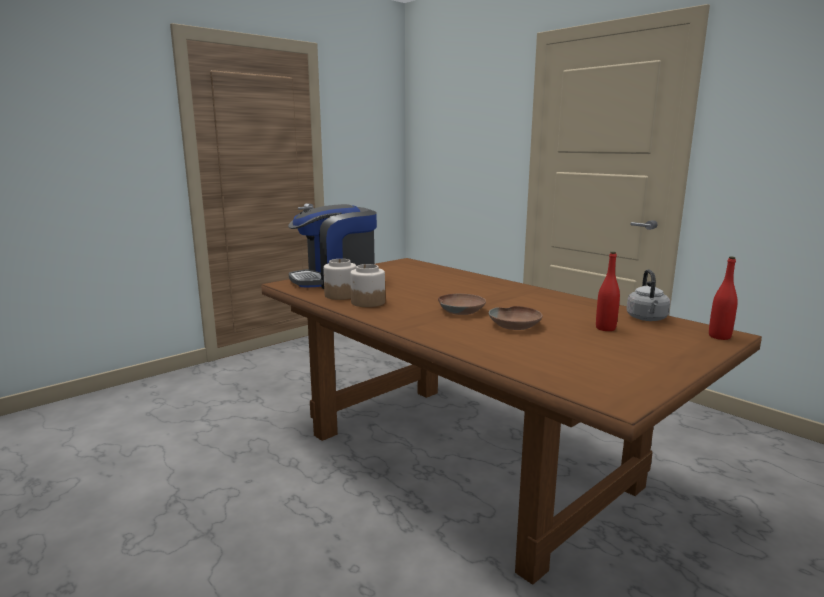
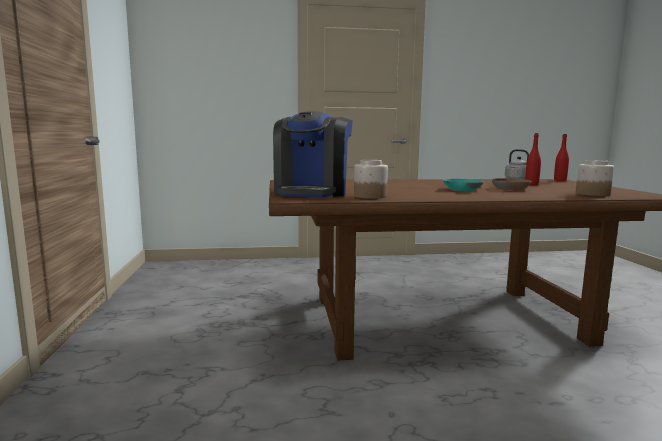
camera: 55 degrees left, 5 degrees down
jar [350,264,385,307] -> jar moved to [576,160,614,196]
brown bowl [438,294,486,315] -> turquoise bowl [443,179,484,191]

